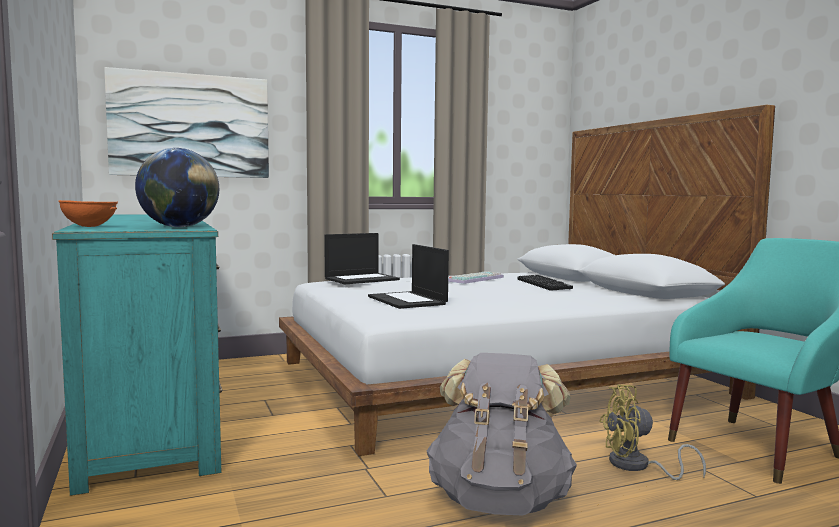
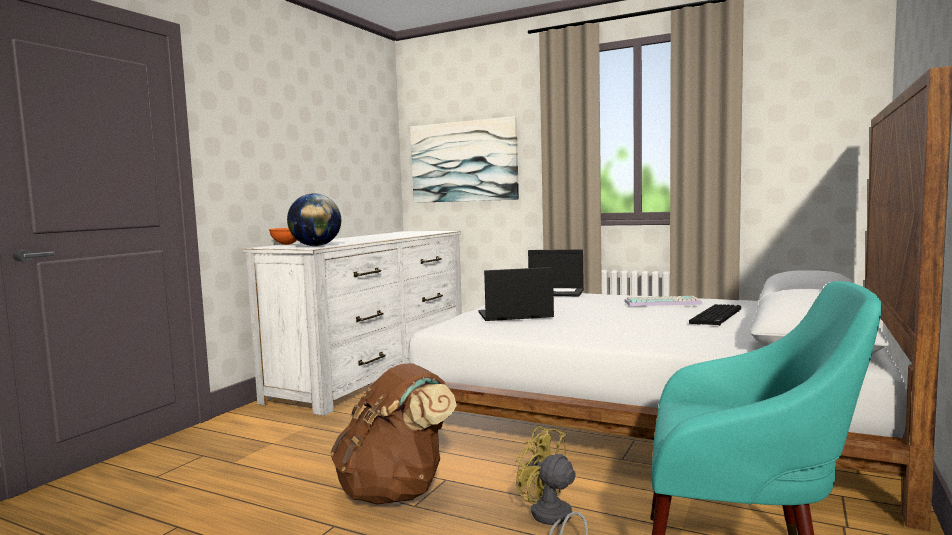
camera: 50 degrees right, 0 degrees up
turquoise dresser [52,214,222,496] -> white dresser [243,231,462,416]
laptop [368,244,449,309] -> laptop turned 60 degrees clockwise [478,267,554,321]
grey backpack [427,353,577,516] -> brown backpack [331,363,457,505]

